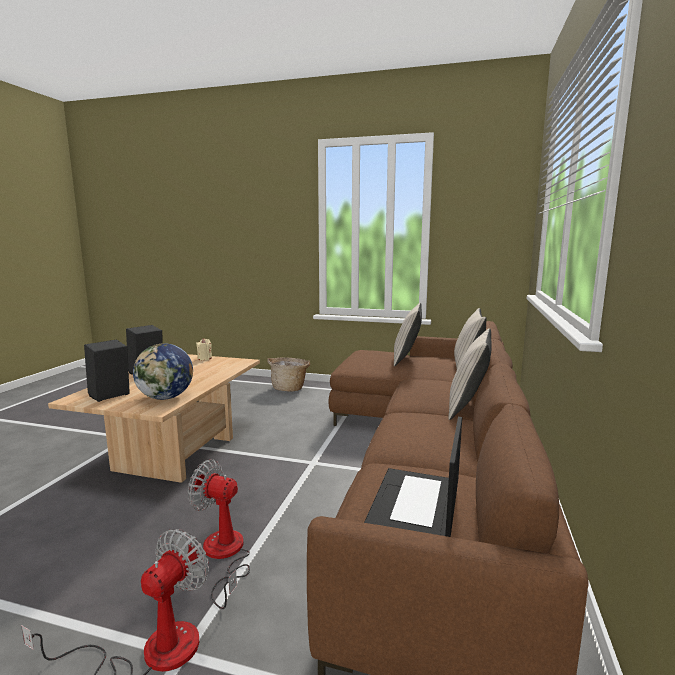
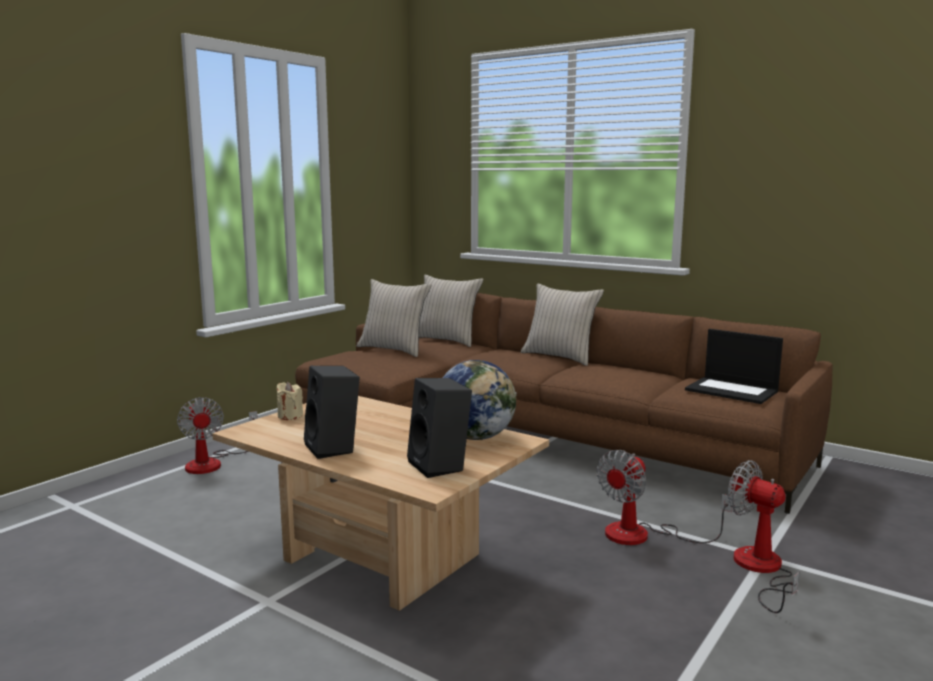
camera: 70 degrees left, 0 degrees up
basket [267,357,310,392] -> fan [177,397,258,474]

